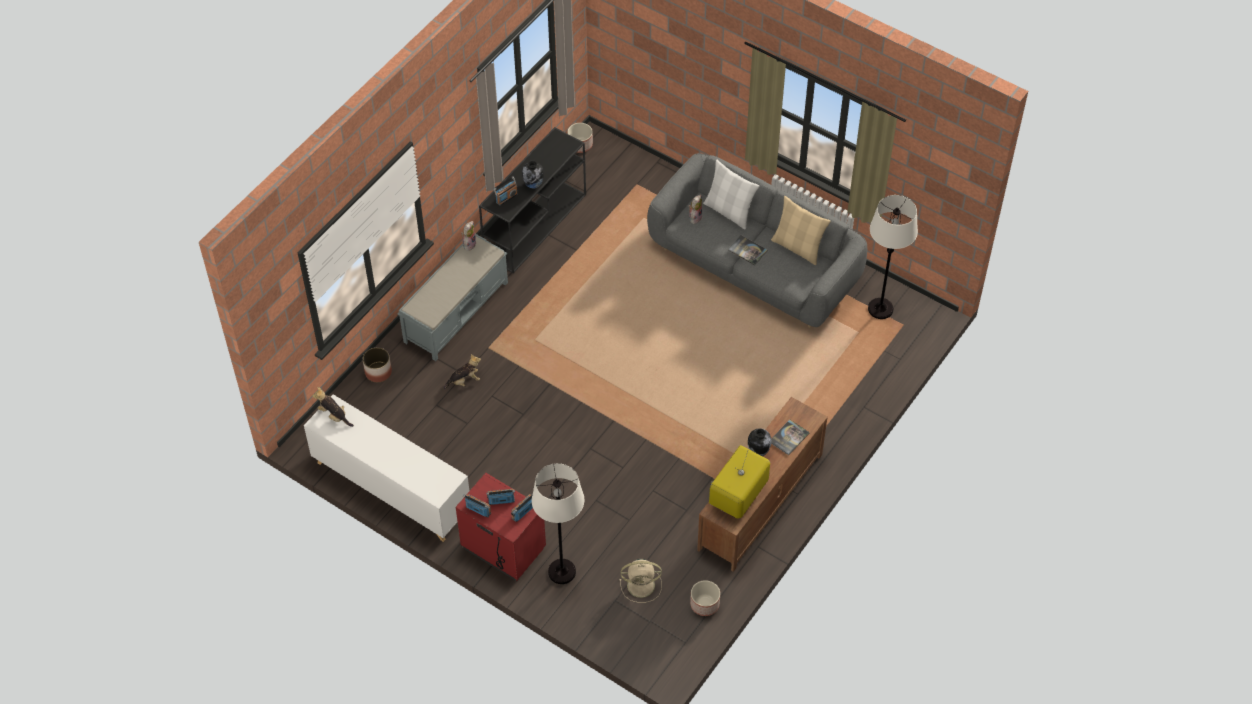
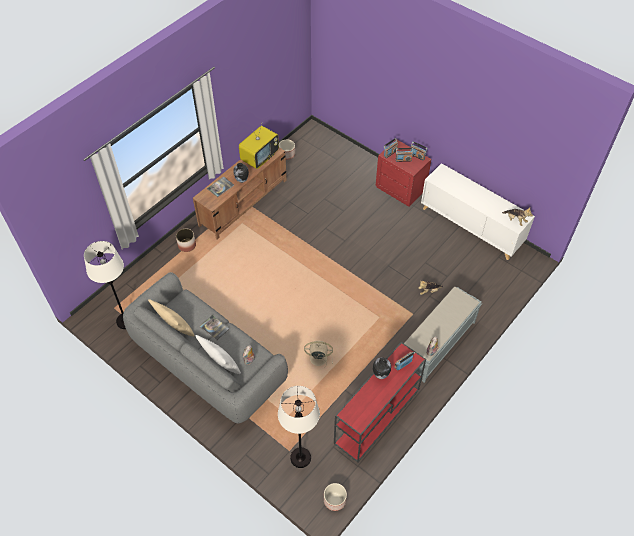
camera: 175 degrees left, 0 degrees up
planter [363,347,392,382] -> planter moved to [176,228,196,252]
black console table [479,127,586,273] -> red console table [334,342,426,462]
white floor lamp [532,463,585,584] -> white floor lamp moved to [278,386,320,468]
beige fan [619,559,662,603] -> beige fan moved to [304,340,333,370]

